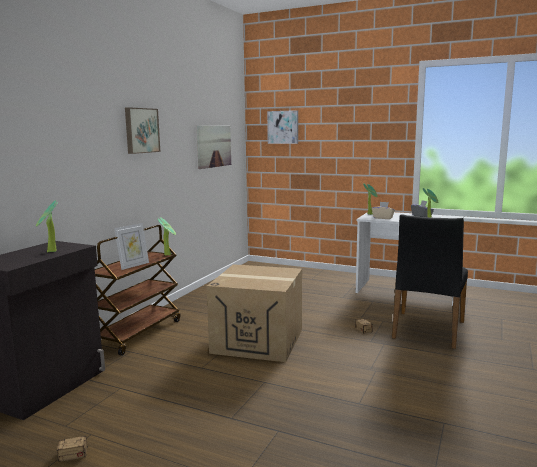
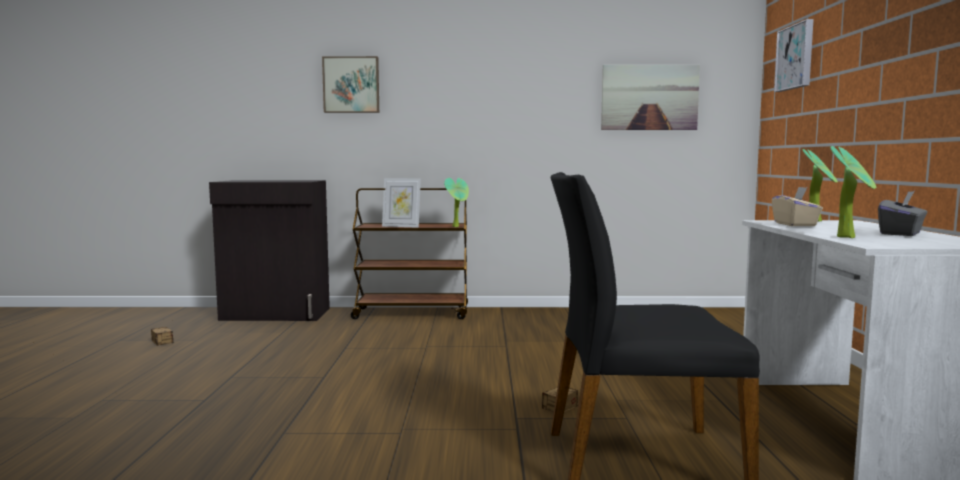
camera: 65 degrees right, 5 degrees down
potted plant [36,200,58,253] -> none
picture [125,107,160,154] -> picture moved to [322,56,379,113]
cardboard box [207,264,302,362] -> none

